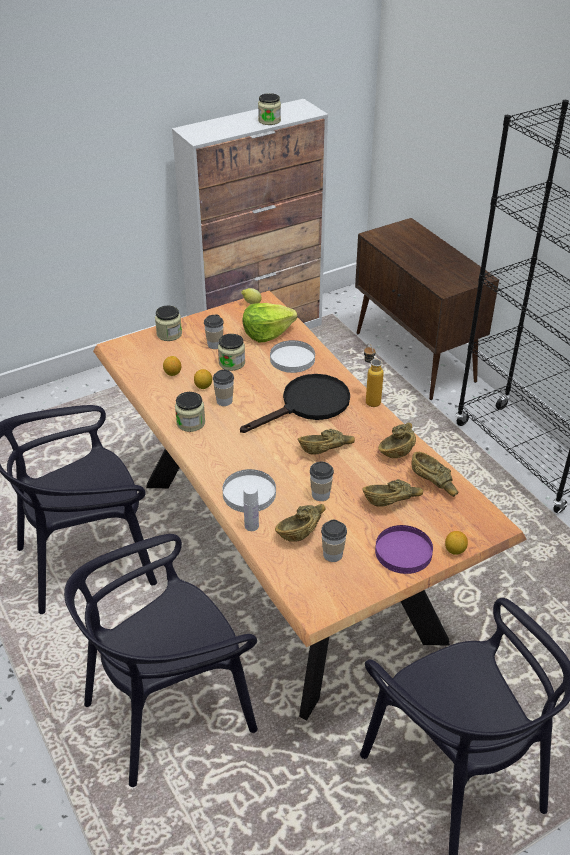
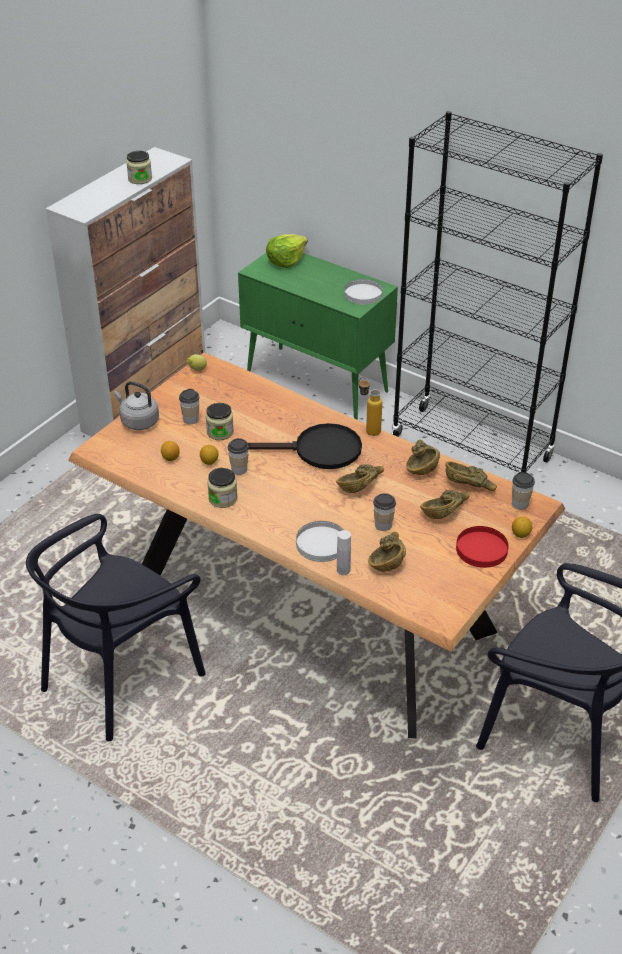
camera: 25 degrees left, 0 degrees up
black chair [64,534,258,787] -> none
jar [155,306,182,341] -> grey kettle [114,381,159,430]
black frying pan [240,374,350,433] -> black frying pan turned 60 degrees clockwise [248,423,362,469]
lettuce [242,303,297,342] -> lettuce moved to [266,234,308,268]
white plate [270,340,315,373] -> white plate moved to [344,279,383,305]
cup [321,520,347,562] -> cup moved to [512,472,535,510]
brown cabinet [355,218,499,400] -> green cabinet [238,253,398,420]
purple plate [375,525,433,574] -> red plate [456,526,509,568]

